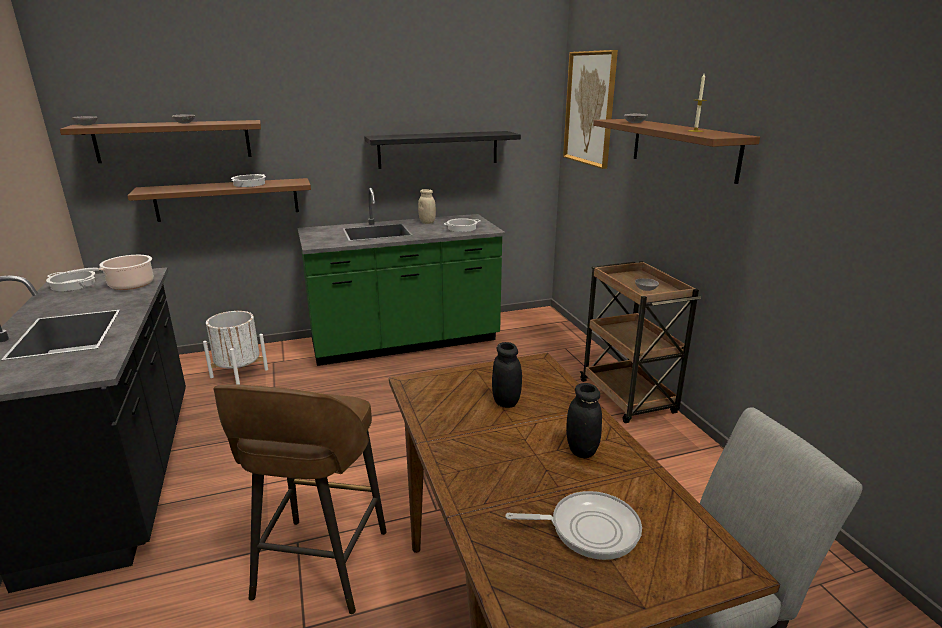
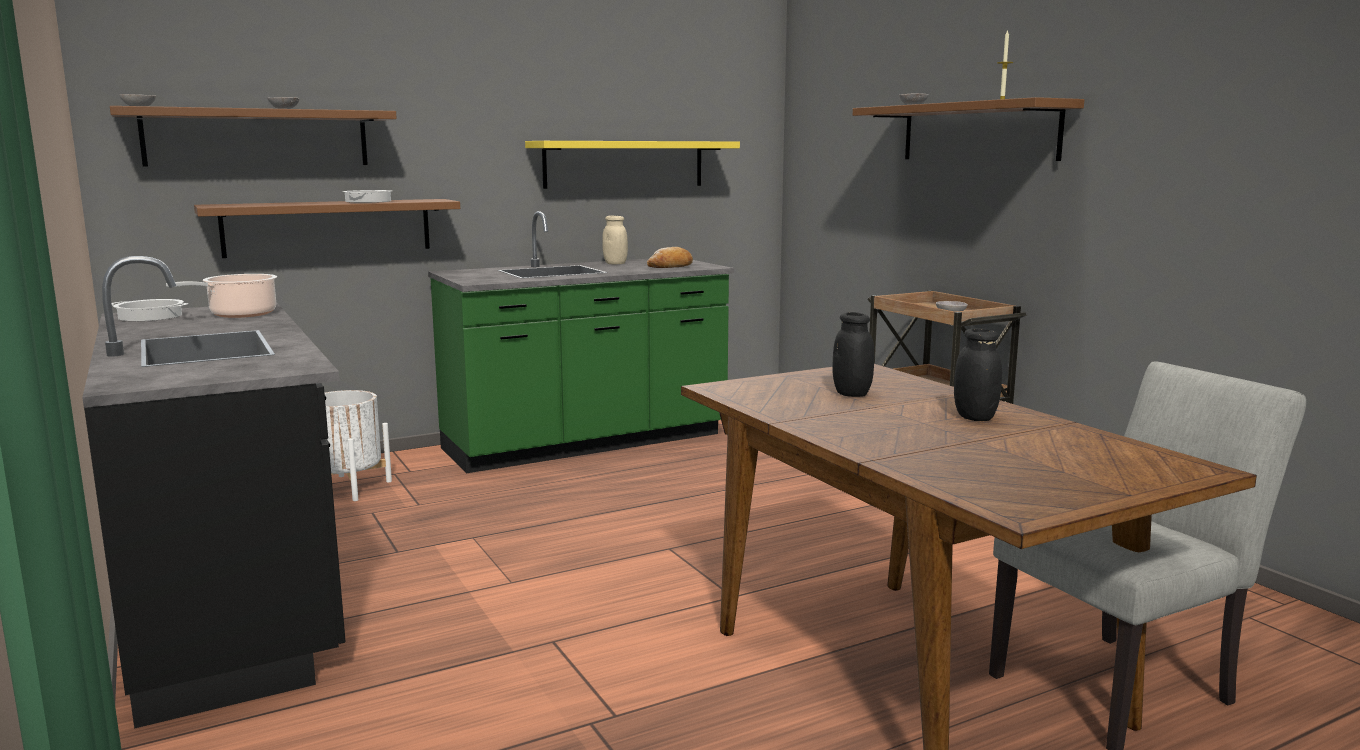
camera: 10 degrees left, 10 degrees down
brown stool [213,384,387,614] -> none
black shelf [364,131,521,169] -> yellow shelf [525,141,740,189]
cooking pot [444,218,480,232] -> bread [647,247,693,268]
frying pan [505,491,642,560] -> none
picture [563,50,618,169] -> none

